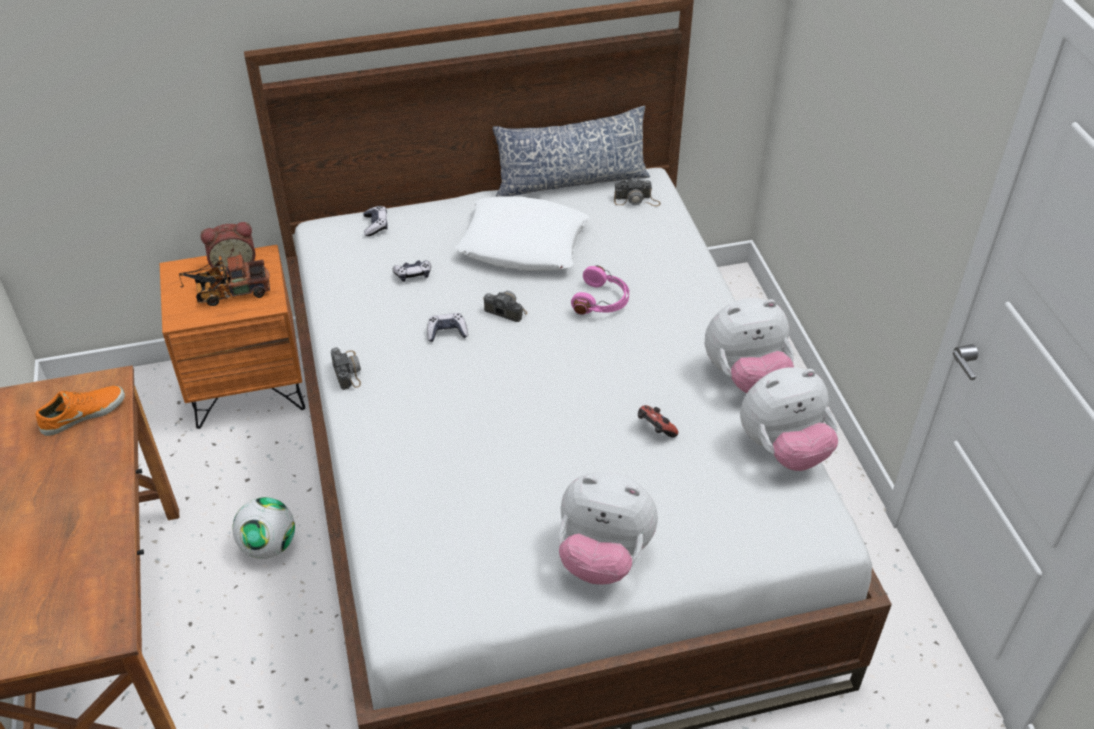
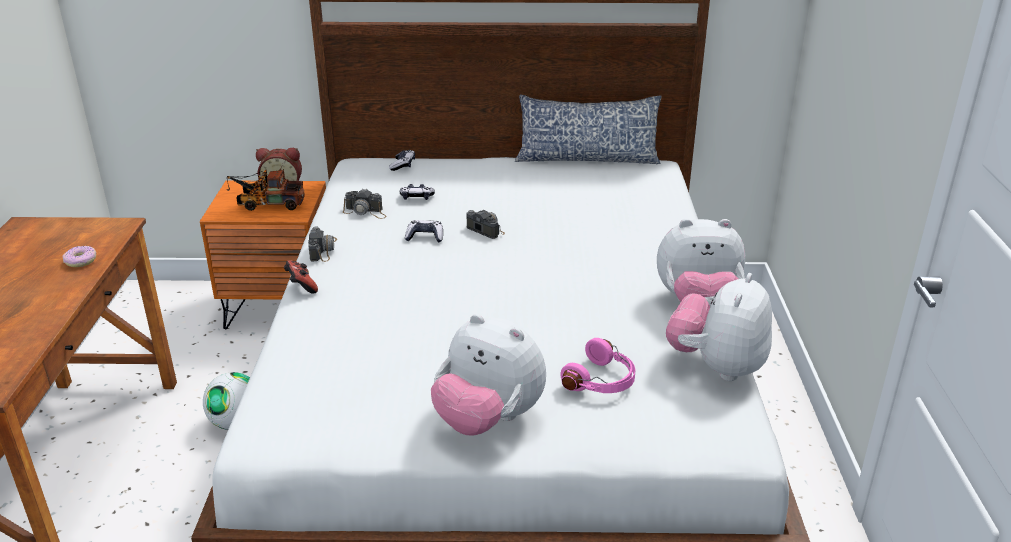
camera: 15 degrees right, 15 degrees down
orange shoe [36,386,125,436] -> none
white pillow [455,197,590,271] -> none
pink headphones [571,266,629,315] -> pink headphones moved to [560,338,636,393]
camera [614,177,661,206] -> camera moved to [343,189,386,219]
game controller [638,405,678,438] -> game controller moved to [284,260,318,294]
plush toy [740,367,838,471] -> plush toy turned 120 degrees clockwise [666,273,772,381]
none -> donut [63,246,97,267]

